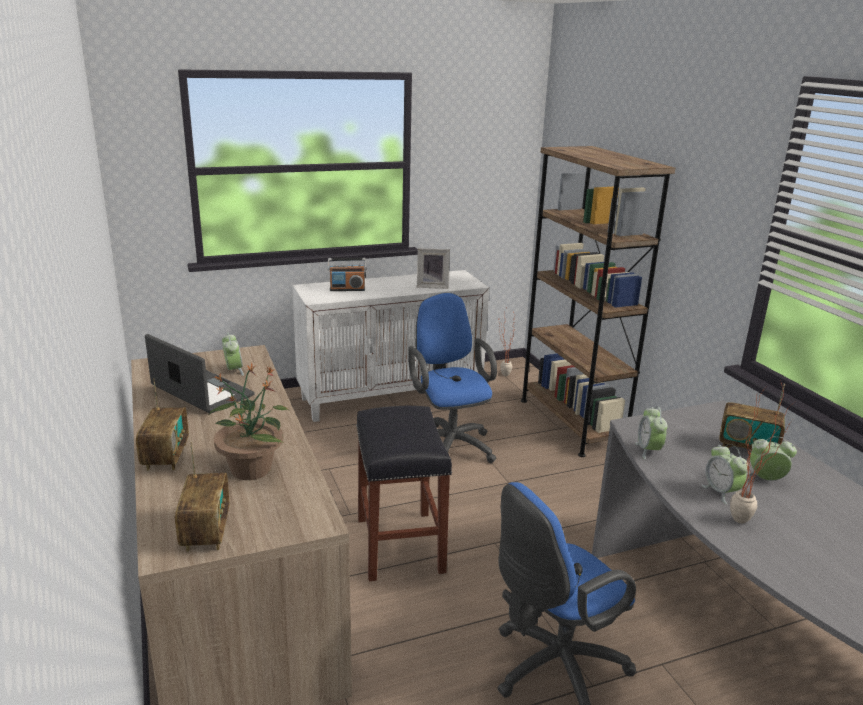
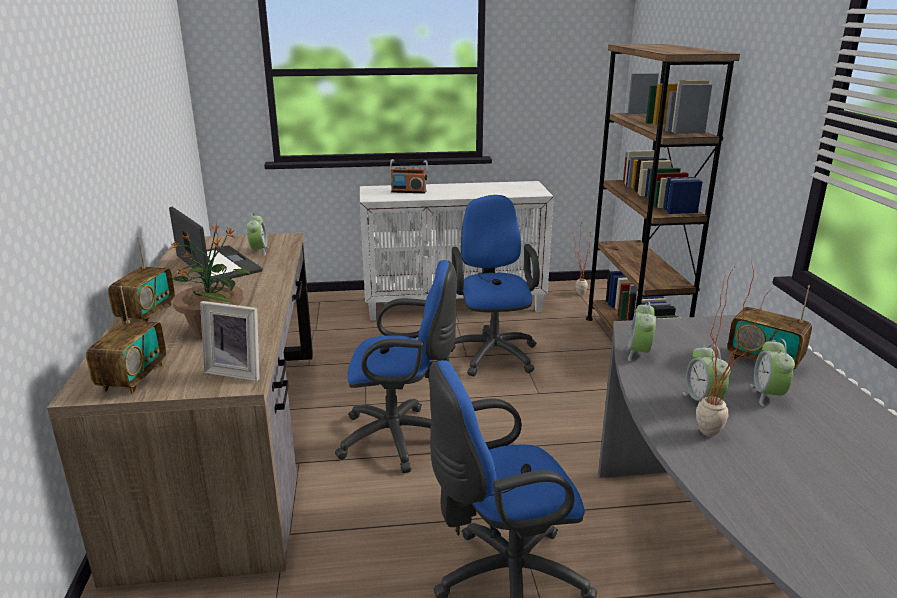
camera: 15 degrees right, 0 degrees up
black stool [356,406,452,581] -> blue office chair [335,260,457,473]
picture frame [417,248,450,289] -> picture frame moved to [200,301,260,381]
alarm clock [746,436,797,481] -> alarm clock turned 105 degrees counterclockwise [750,339,795,406]

